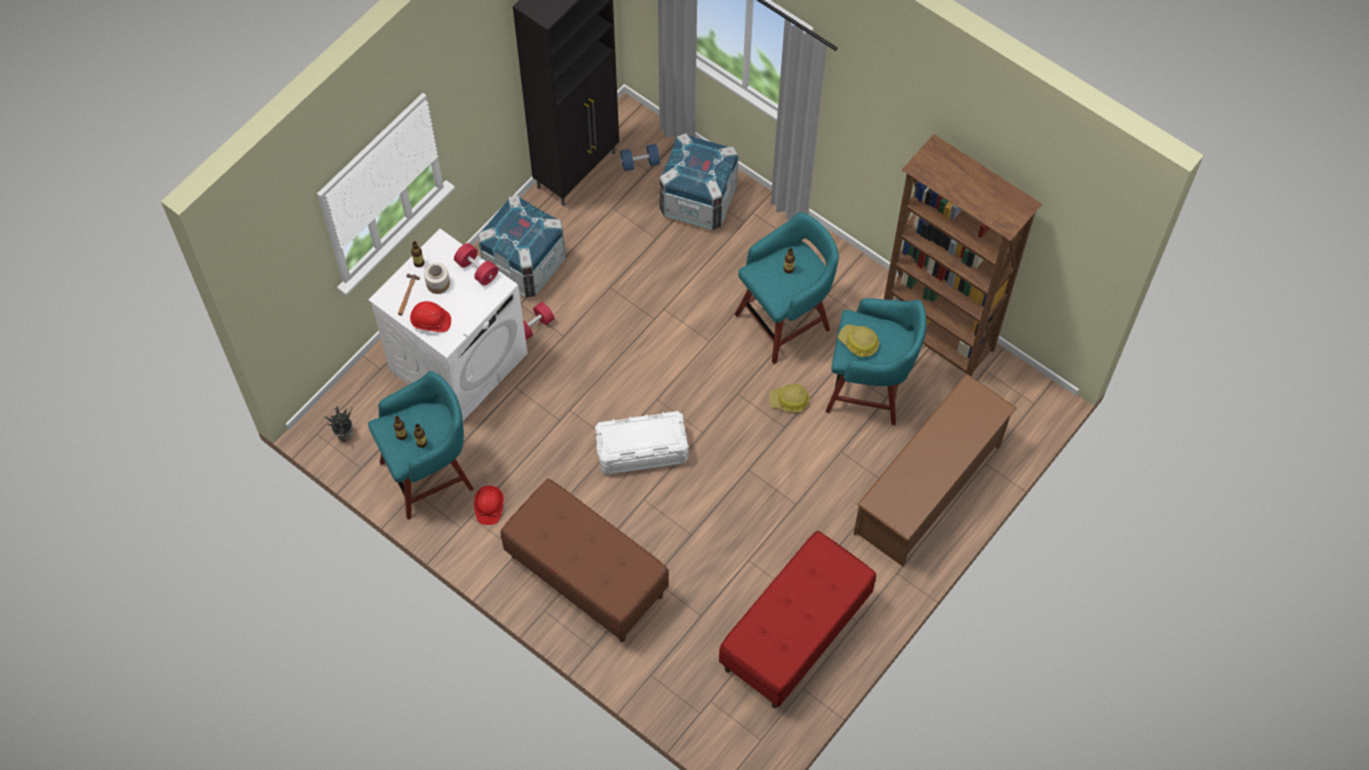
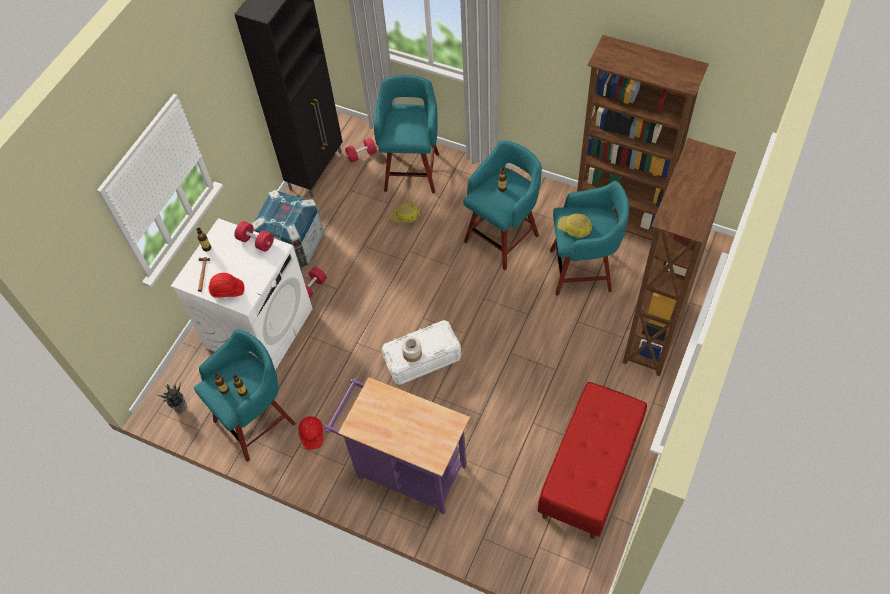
camera: 10 degrees left, 5 degrees down
jar [424,263,450,294] -> jar moved to [402,337,422,362]
brown bench [501,479,669,642] -> purple cart [325,377,470,514]
blue dumbbell [620,144,660,171] -> red dumbbell [345,137,377,163]
crate [659,133,739,231] -> turquoise stool [374,75,439,193]
hard hat [769,384,810,413] -> hard hat moved to [390,201,420,223]
brown shoe rack [853,373,1017,566] -> brown bookcase [623,138,736,376]

